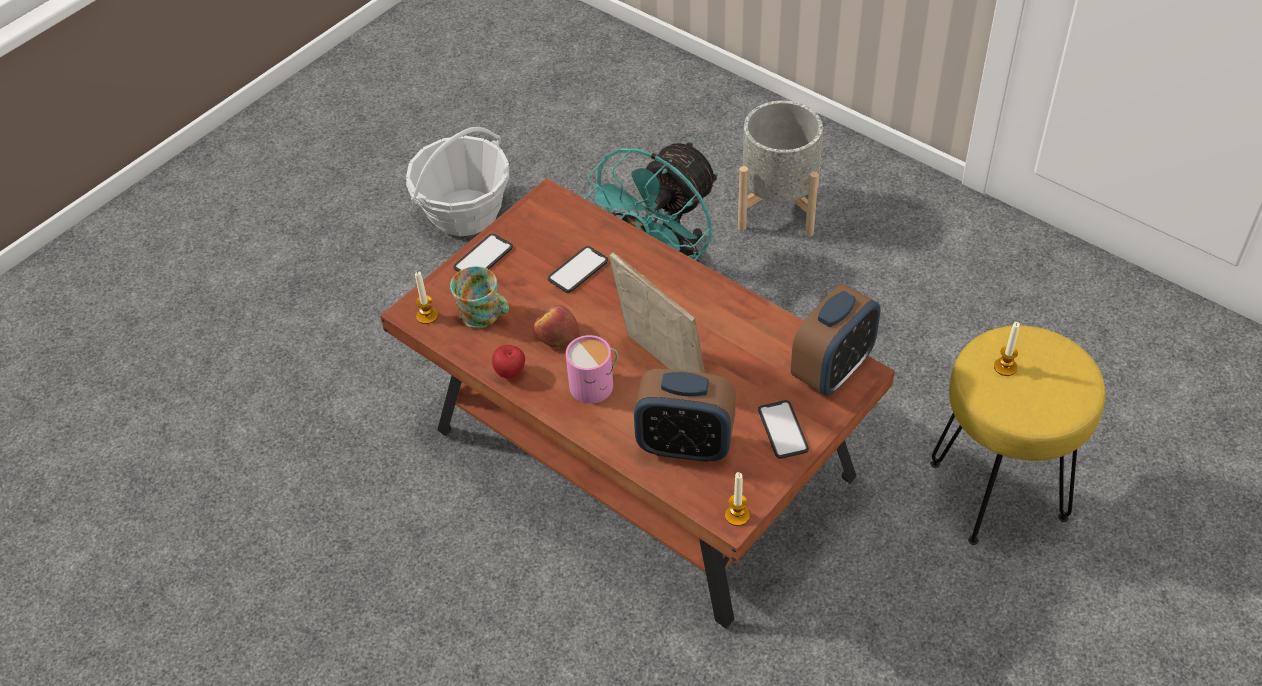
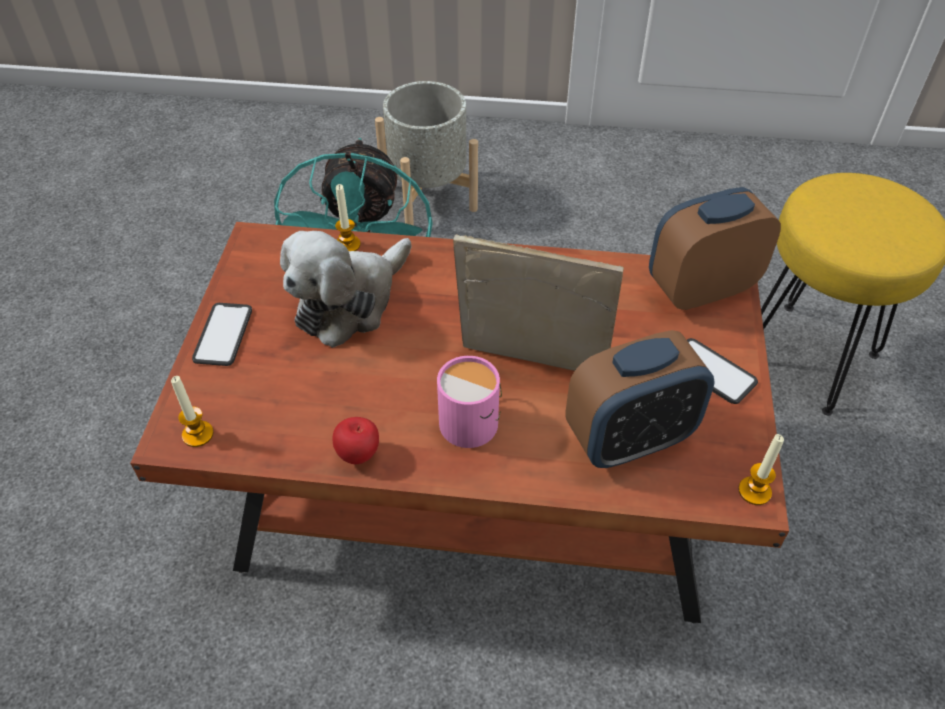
camera: 35 degrees left, 0 degrees up
basket [406,127,509,236] -> none
mug [450,266,509,329] -> none
apple [533,305,580,347] -> none
phone [548,246,608,293] -> plush toy [280,231,412,348]
alarm clock [791,284,880,396] -> alarm clock turned 120 degrees counterclockwise [649,187,781,310]
candle [994,322,1020,376] -> candle moved to [335,184,361,251]

